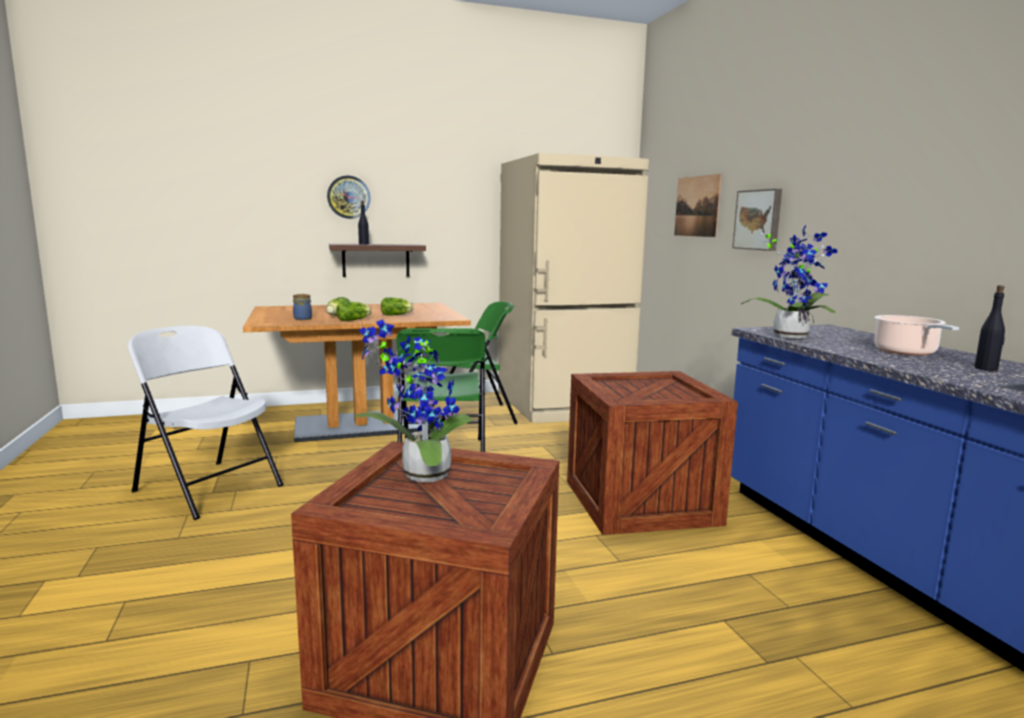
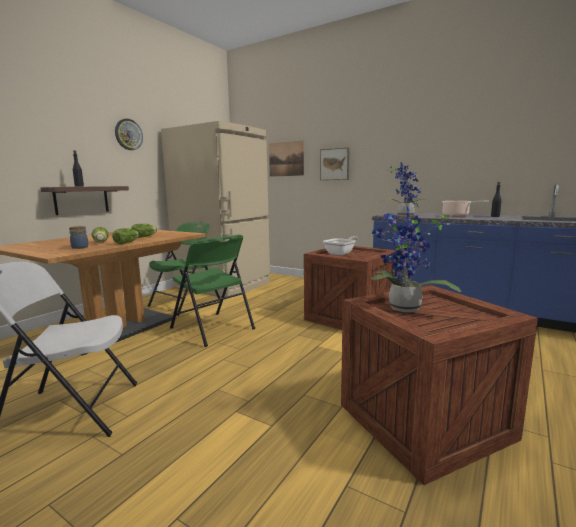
camera: 40 degrees left, 0 degrees up
wall clock [327,176,370,219] -> wall clock moved to [115,119,143,150]
none -> frying pan [323,236,358,256]

